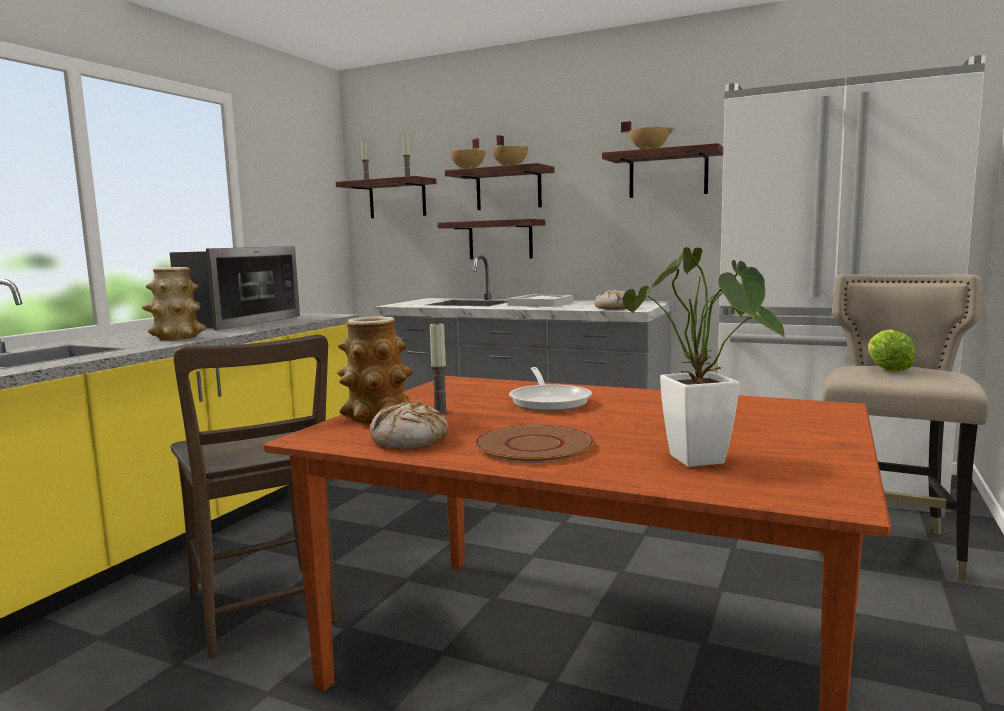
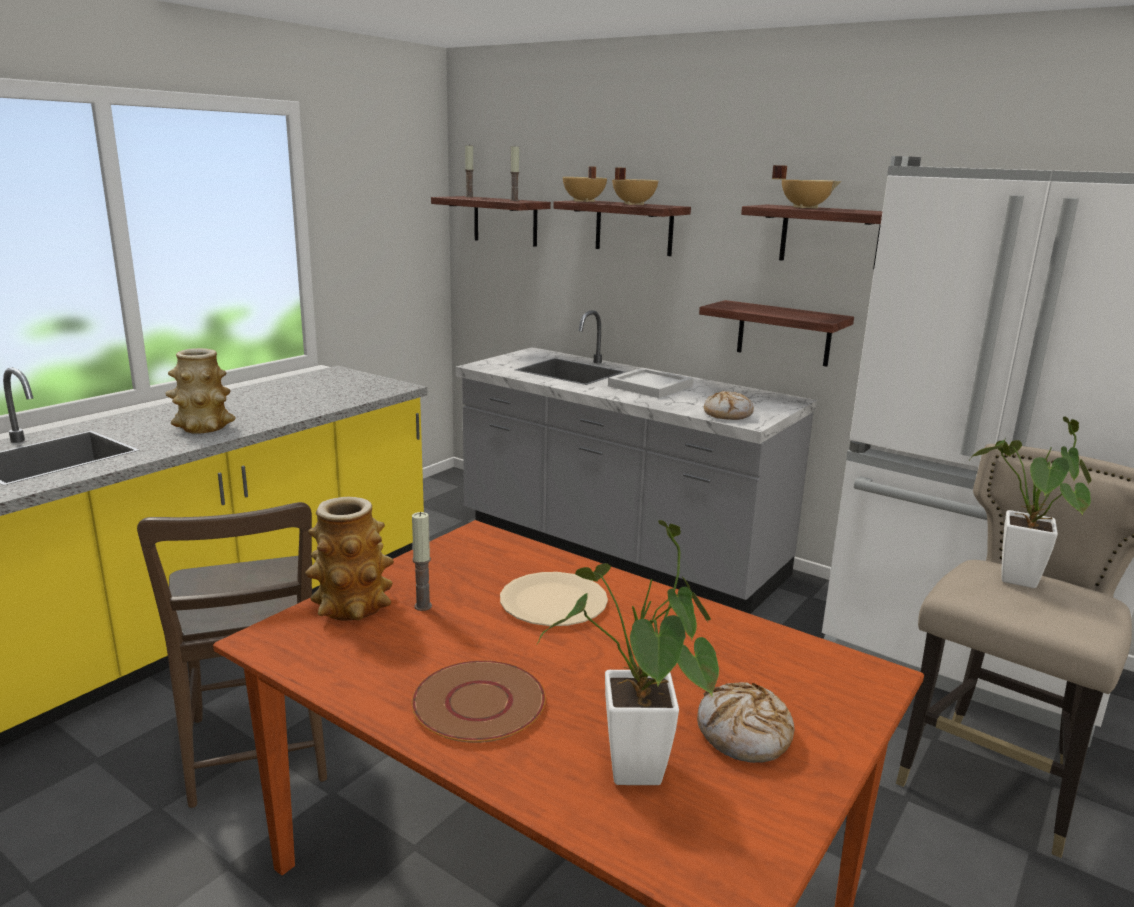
camera: 10 degrees right, 10 degrees up
microwave [170,246,300,330] -> none
bread [370,402,449,449] -> bread moved to [697,682,794,763]
shelf [437,219,545,259] -> shelf moved to [699,300,854,367]
frying pan [509,367,592,411] -> beige plate [500,572,608,626]
lettuce [868,329,915,372] -> potted plant [967,417,1091,588]

